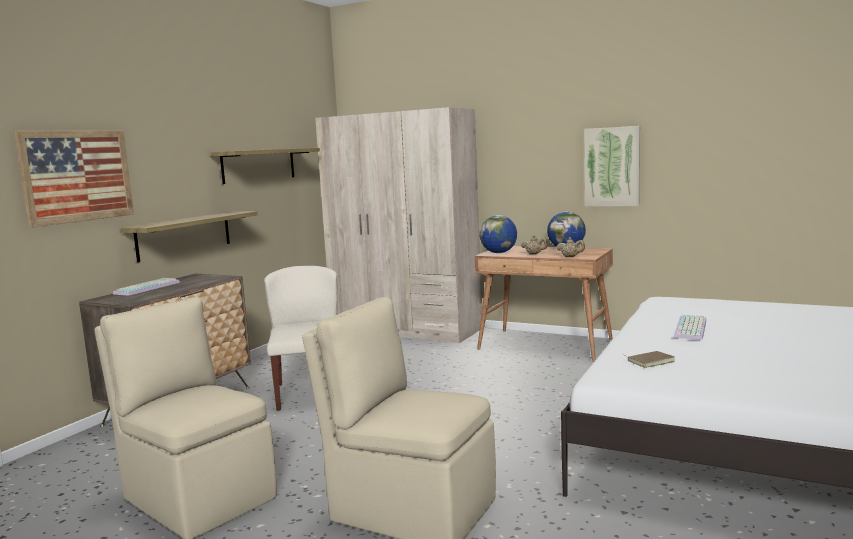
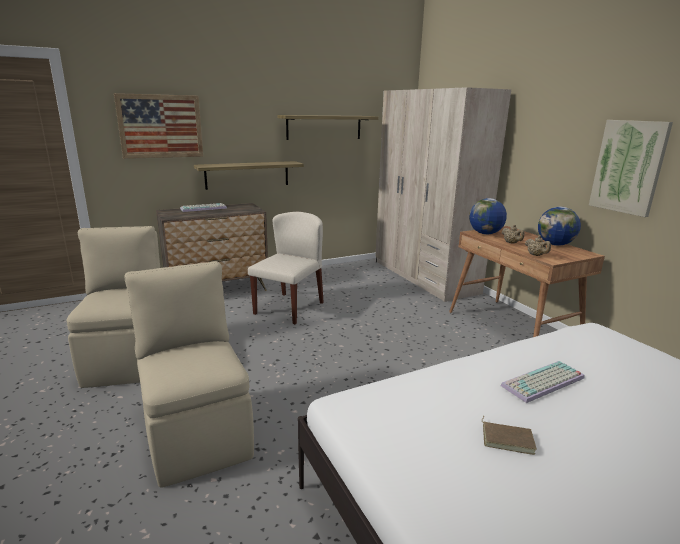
camera: 35 degrees right, 10 degrees up
brown book [625,351,675,368] -> brown book moved to [482,416,537,455]

